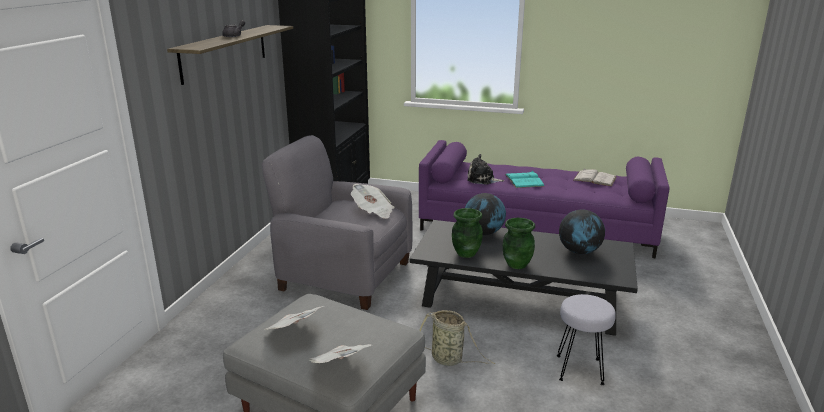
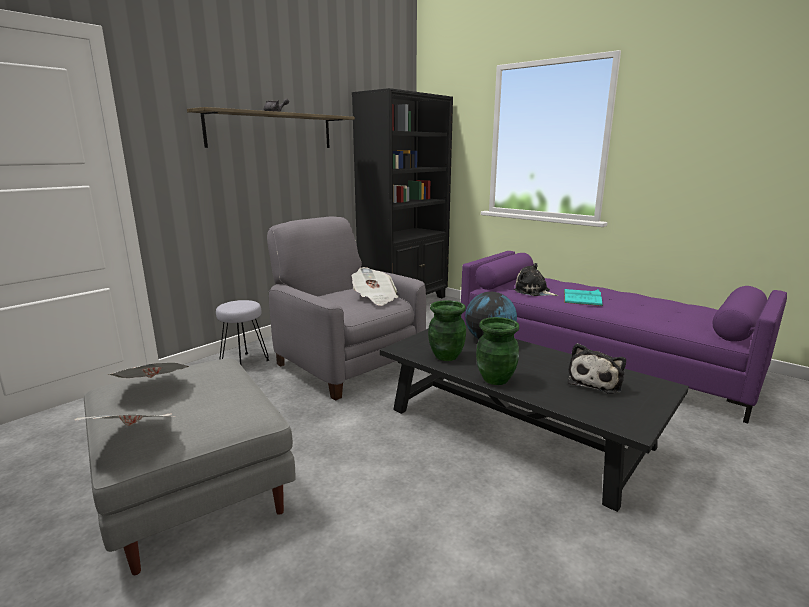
camera: 25 degrees right, 5 degrees down
basket [419,310,495,366] -> none
grey stool [557,294,616,385] -> grey stool moved to [216,300,269,366]
globe [559,209,605,254] -> plush toy [568,343,626,394]
white book [573,169,616,186] -> none

